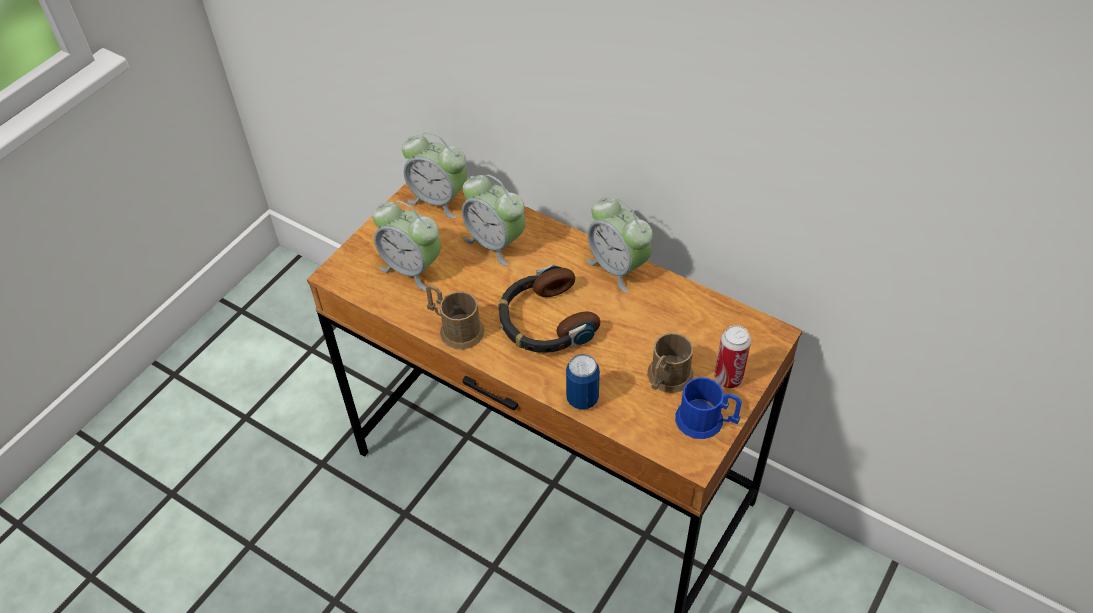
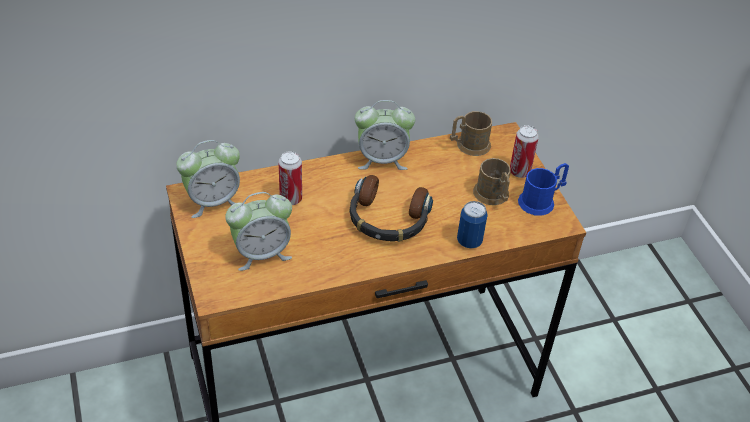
camera: 55 degrees left, 5 degrees down
brown mug [426,285,485,350] -> brown mug moved to [450,111,492,156]
alarm clock [462,175,525,266] -> can [279,151,302,205]

